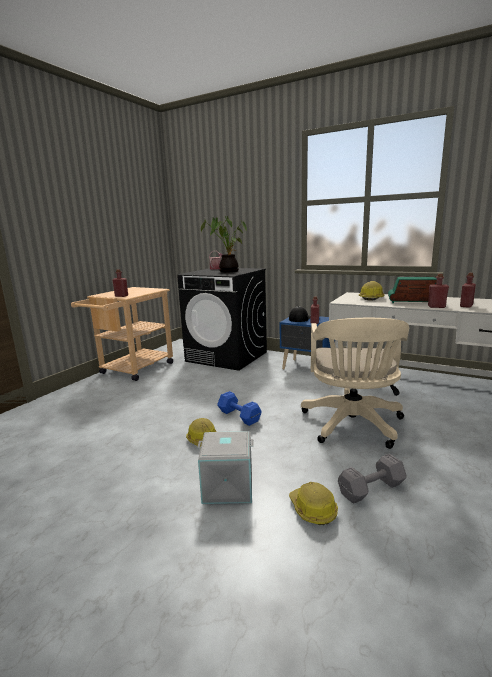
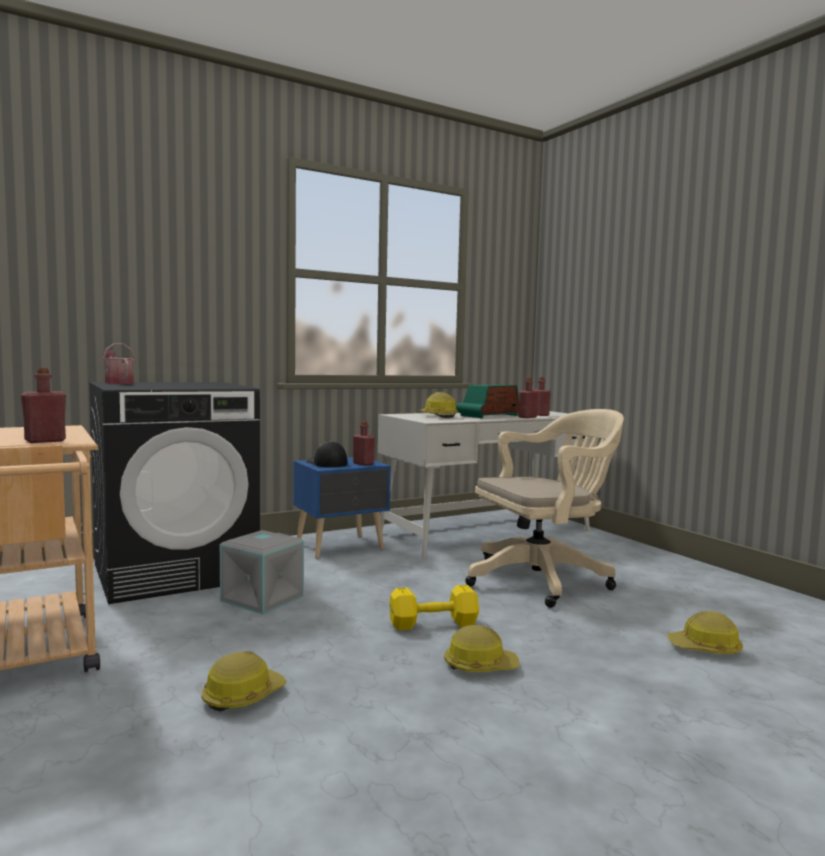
camera: 60 degrees left, 10 degrees down
grey storage box [197,431,253,504] -> grey storage box moved to [220,530,304,614]
potted plant [201,216,247,272] -> none
blue dumbbell [217,391,262,426] -> yellow dumbbell [389,585,479,631]
beige office chair [301,318,409,449] -> beige office chair turned 60 degrees counterclockwise [465,409,624,608]
grey dumbbell [338,454,407,504] -> none
none -> hard hat [202,651,287,711]

